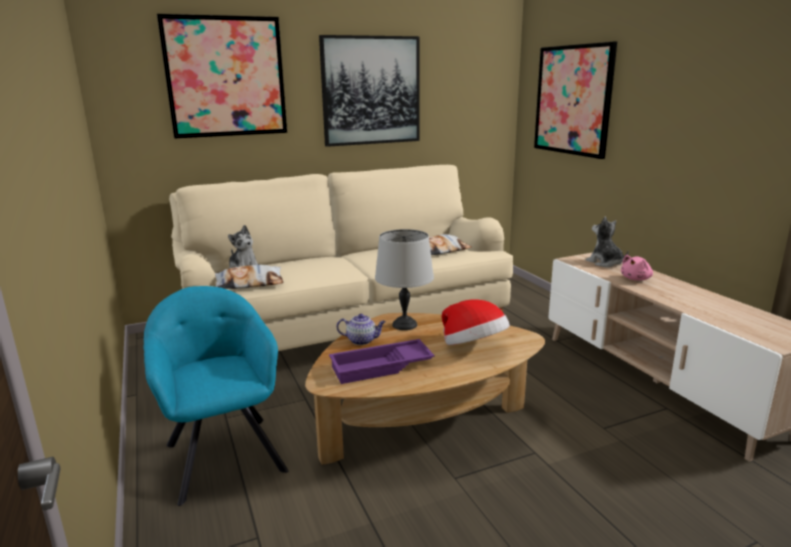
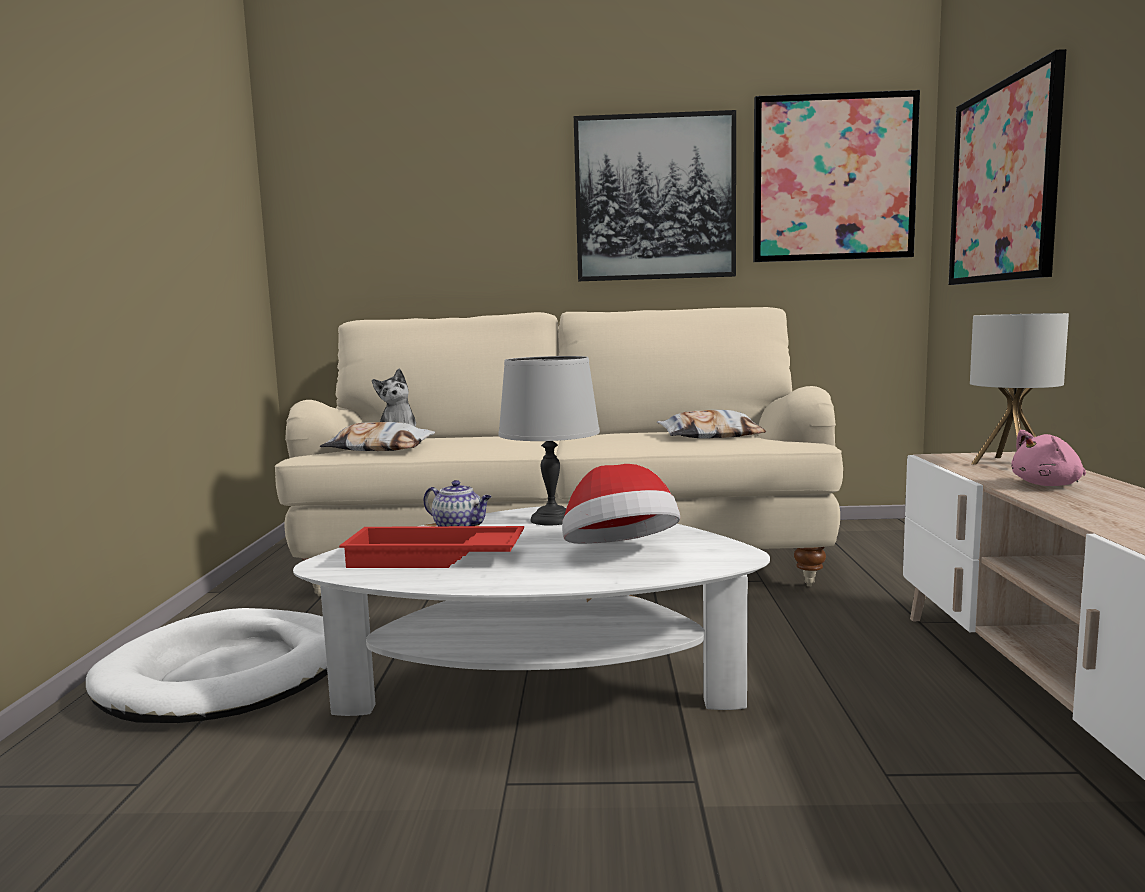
camera: 25 degrees right, 10 degrees down
turquoise armchair [144,286,288,506] -> white dog bed [86,608,328,723]
picture [157,14,287,139] -> picture moved to [753,90,920,262]
brown coffee table [305,313,545,465] -> white coffee table [293,507,770,716]
purple tray [329,339,435,384] -> red tray [339,526,524,568]
plush toy [586,217,629,267] -> table lamp [970,313,1069,465]

